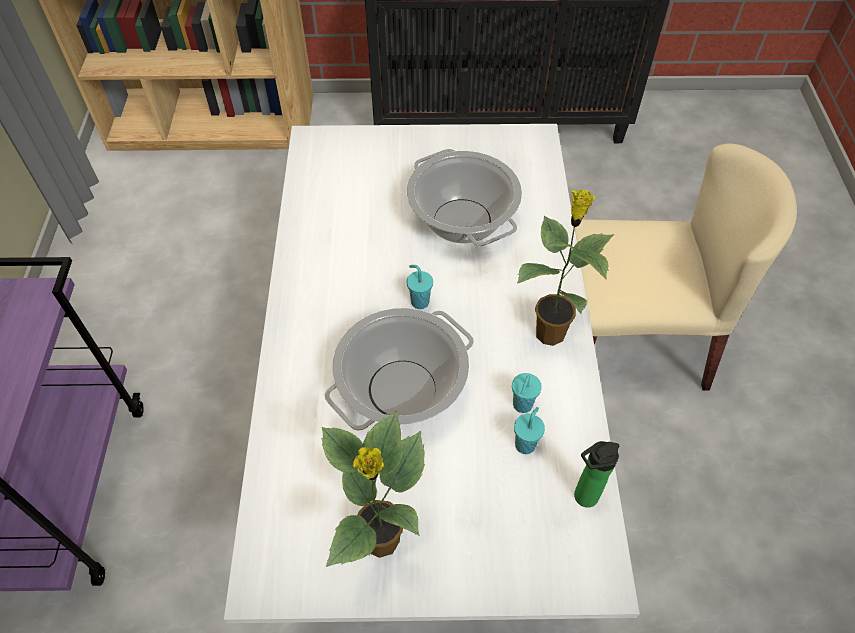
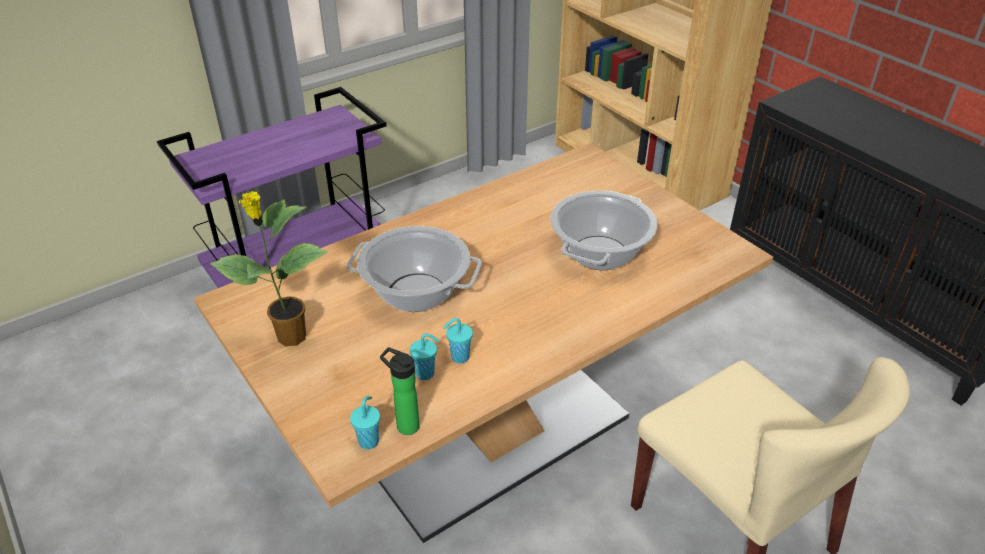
camera: 55 degrees right, 15 degrees down
white dining table [224,124,640,623] -> brown dining table [194,143,773,543]
turquoise cup [407,265,433,309] -> turquoise cup moved to [350,396,380,449]
potted plant [517,189,614,346] -> none

